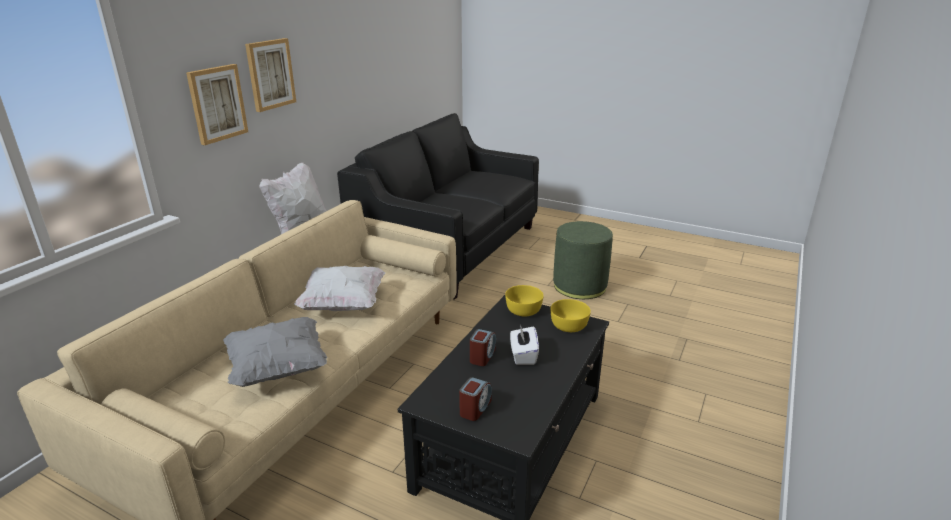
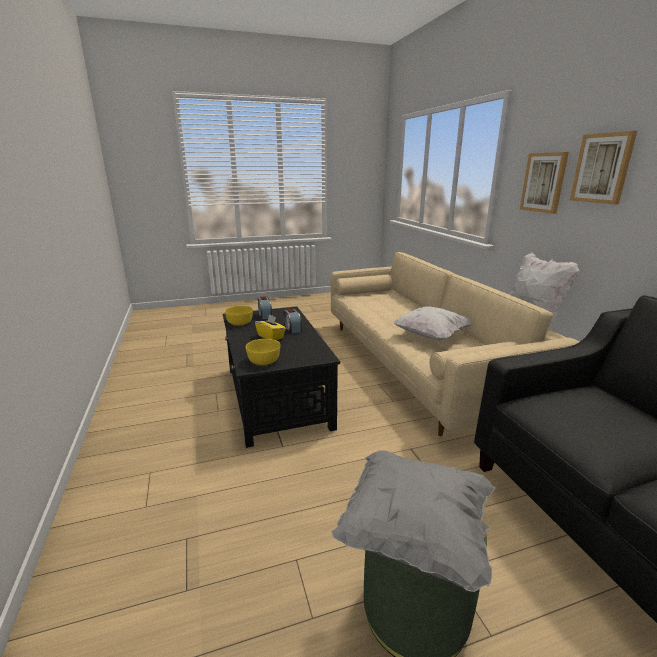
camera: 135 degrees right, 5 degrees down
grey pillow [223,317,327,387] -> grey pillow moved to [331,450,496,592]
yellow bowl [505,285,544,316] -> yellow bowl moved to [225,305,253,325]
white tissue box [510,325,539,365] -> yellow tissue box [255,314,286,340]

